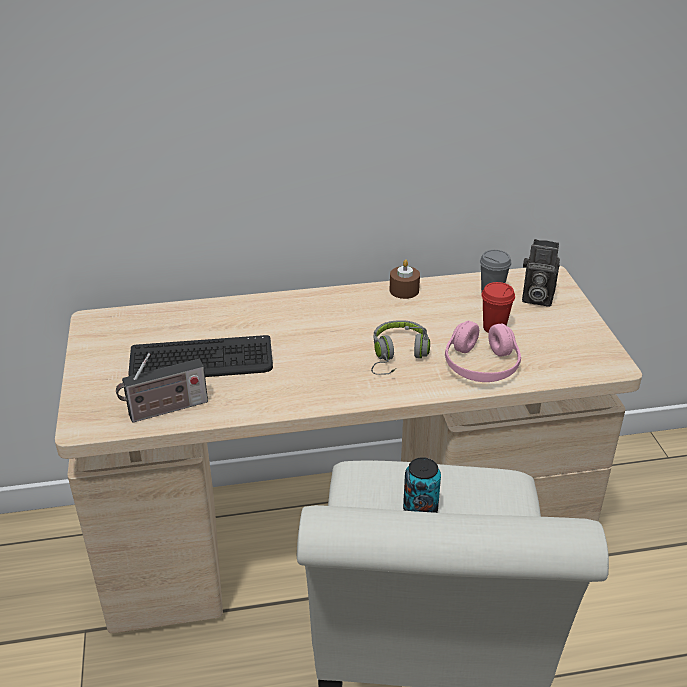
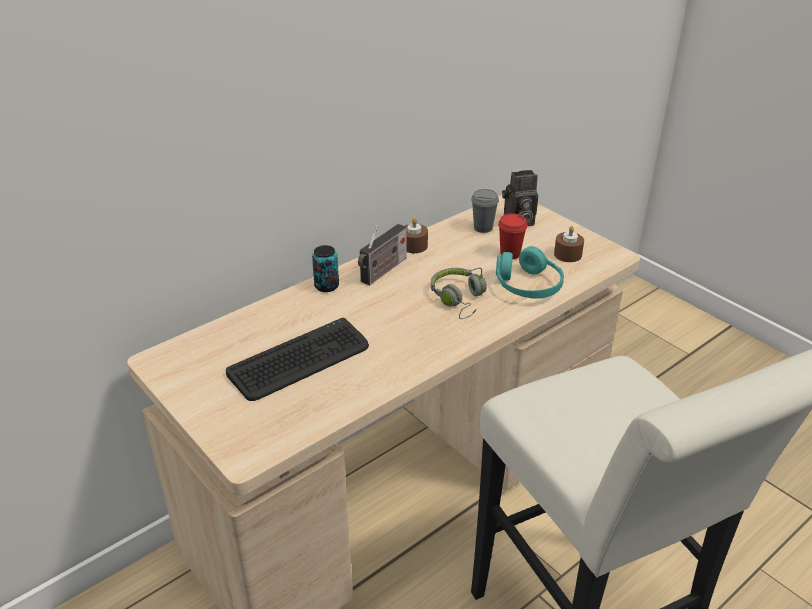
camera: 30 degrees left, 0 degrees up
radio [116,353,208,423] -> radio moved to [358,224,407,286]
can [403,457,441,513] -> can moved to [312,245,339,292]
pink headphones [445,321,521,382] -> turquoise headphones [496,246,564,299]
none -> brown candle [554,226,584,262]

